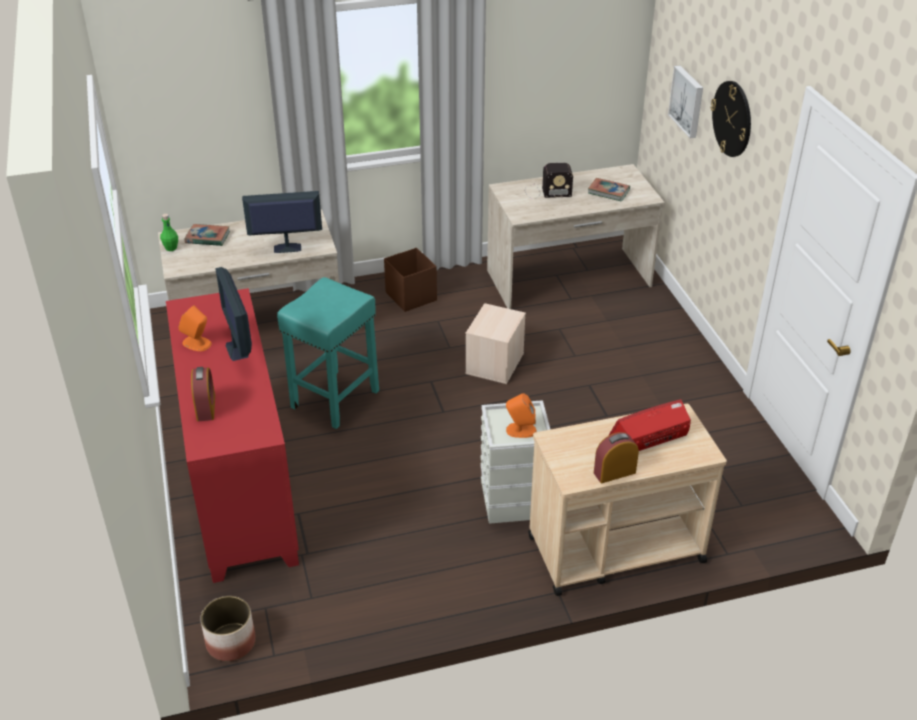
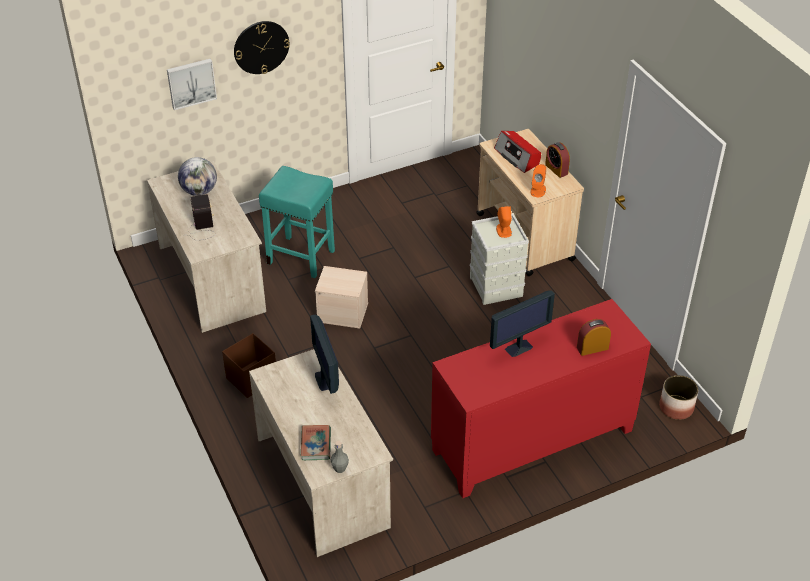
camera: 100 degrees left, 5 degrees up
green bottle [160,214,178,251] -> grey bottle [331,441,349,473]
orange speaker [178,305,212,351] -> orange speaker moved to [530,164,546,197]
turquoise stool [277,277,379,429] -> turquoise stool moved to [259,166,335,278]
book [588,178,630,202] -> globe [178,157,217,196]

